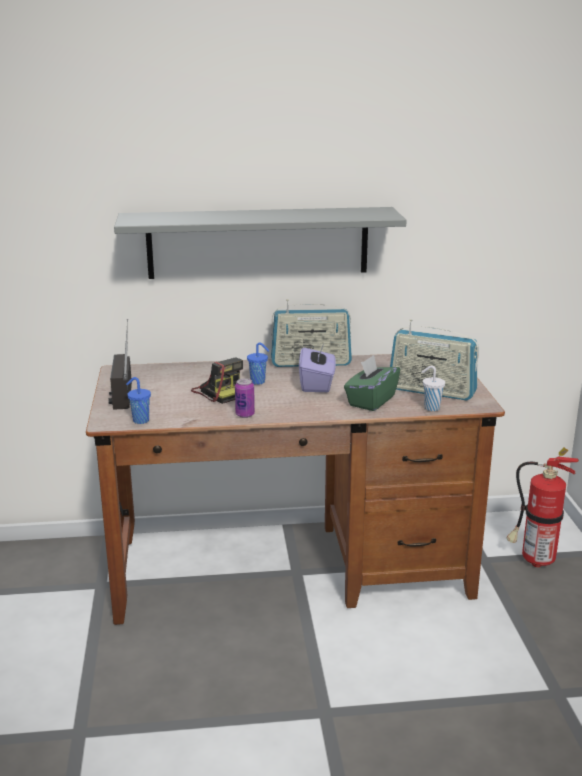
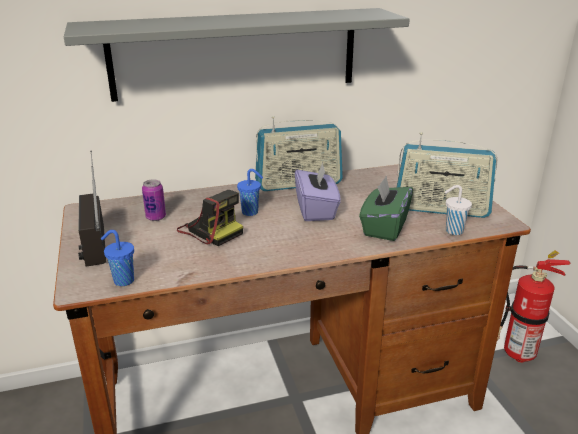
camera: 10 degrees left, 5 degrees up
can [235,378,255,418] -> can moved to [142,179,166,221]

